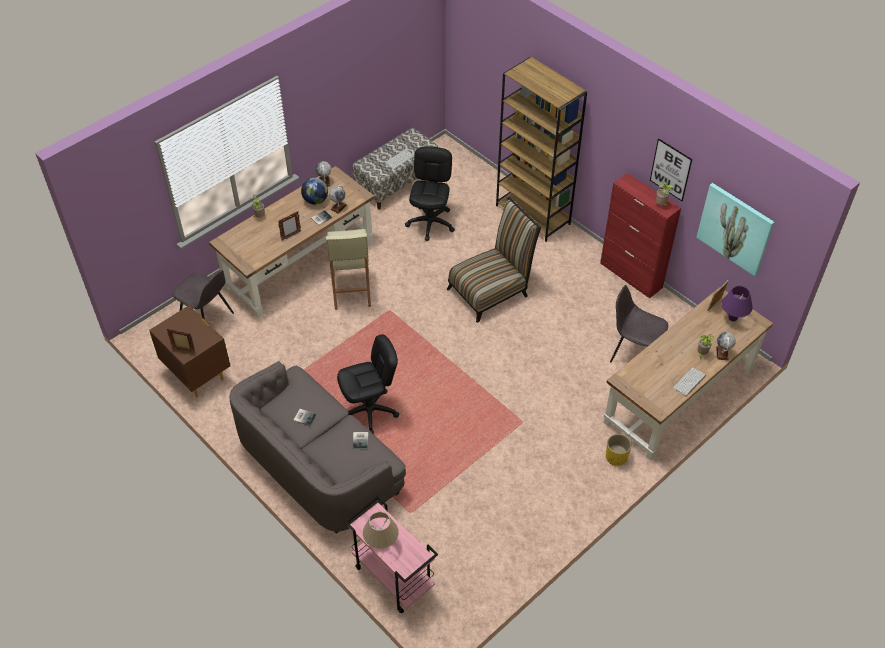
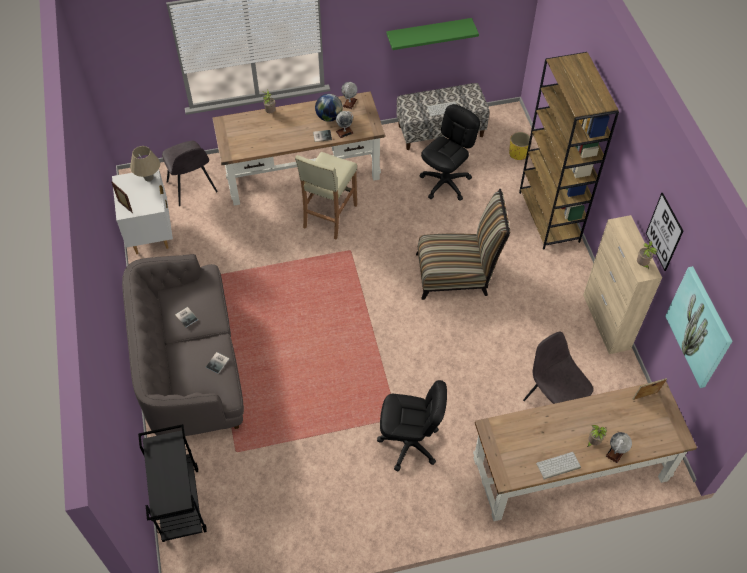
camera: 30 degrees right, 5 degrees up
brown nightstand [149,305,230,398] -> white nightstand [112,170,173,254]
picture frame [278,211,301,241] -> none
black office chair [337,334,399,434] -> black office chair moved to [377,380,447,471]
pink cart [345,496,438,613] -> black cart [138,424,207,542]
beige table lamp [363,512,399,549] -> beige table lamp moved to [130,146,160,182]
red cabinet [600,173,681,299] -> beige cabinet [583,215,662,354]
yellow planter [606,434,632,466] -> yellow planter moved to [509,132,530,160]
purple table lamp [721,286,753,322] -> none
none -> green shelf [386,18,479,50]

